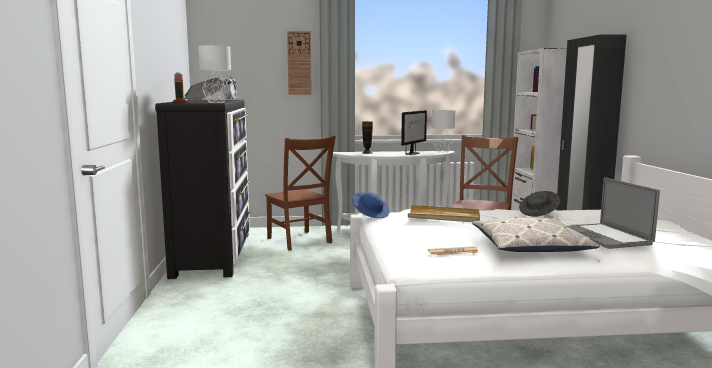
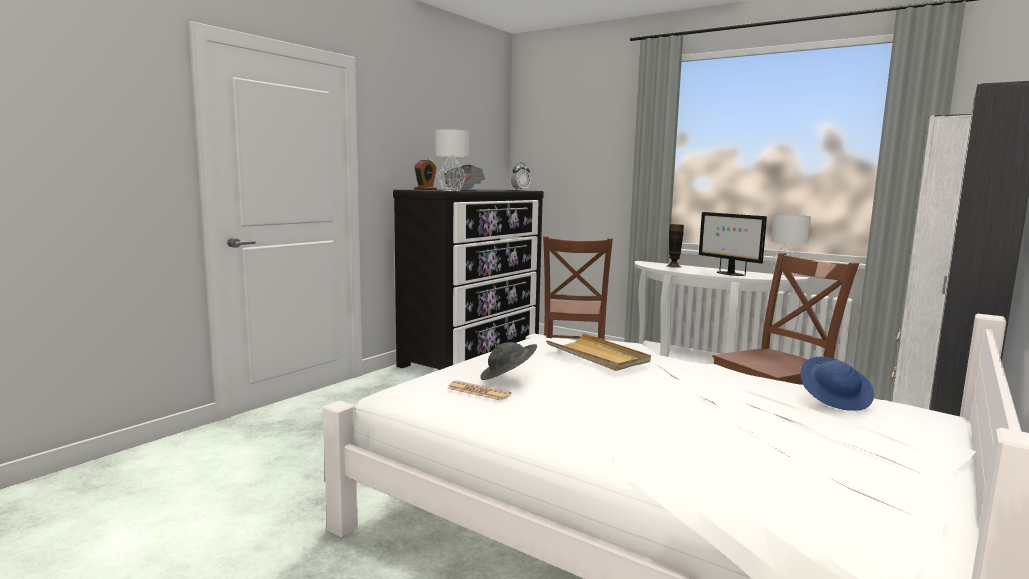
camera: 40 degrees right, 0 degrees up
wall clock [287,31,312,95] -> none
blue hat [352,192,389,218] -> blue hat moved to [800,357,874,411]
monitor [401,110,427,155] -> monitor turned 75 degrees clockwise [699,212,767,276]
pillow [472,217,600,252] -> none
grey hat [519,191,560,217] -> grey hat moved to [480,342,537,380]
laptop [567,177,660,249] -> none

